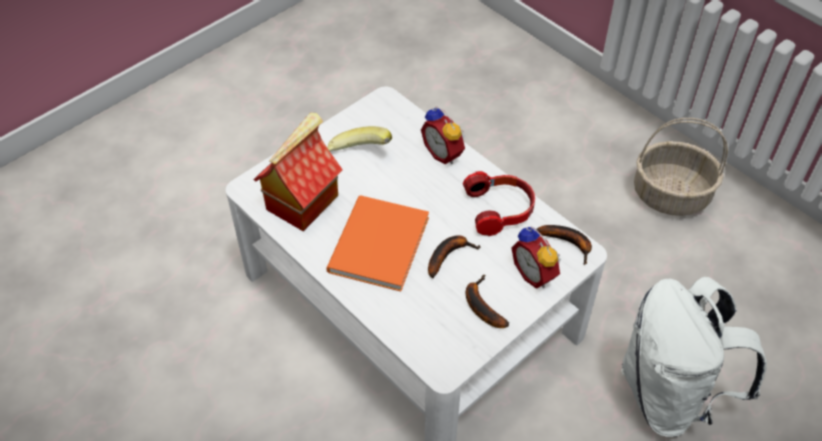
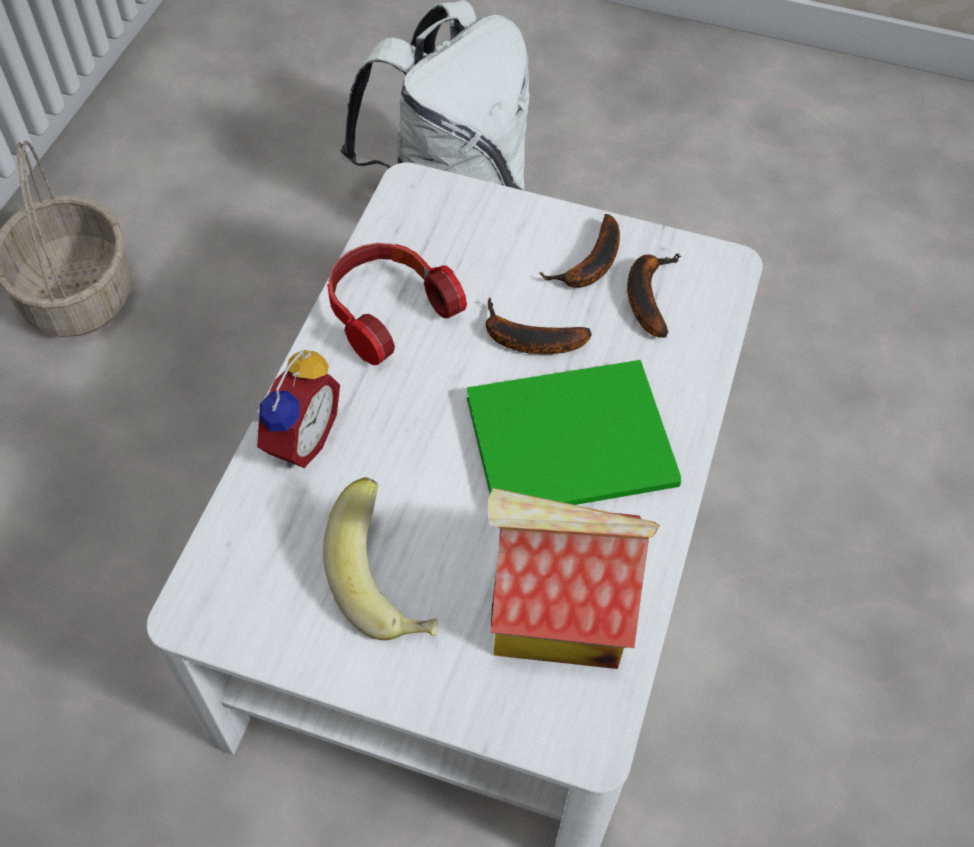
camera: 120 degrees left, 5 degrees up
orange book [326,195,429,292] -> green book [467,360,681,505]
alarm clock [511,227,561,289] -> none
banana [536,225,592,264] -> banana moved to [627,254,681,338]

